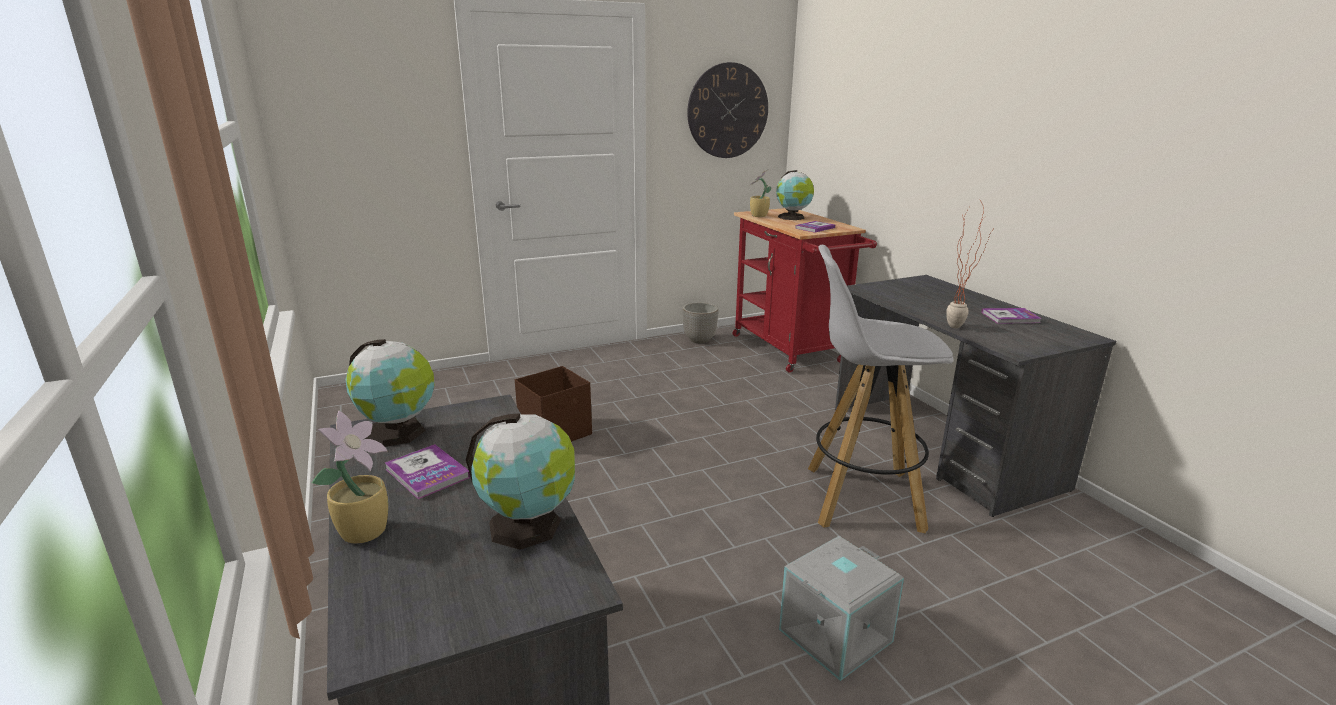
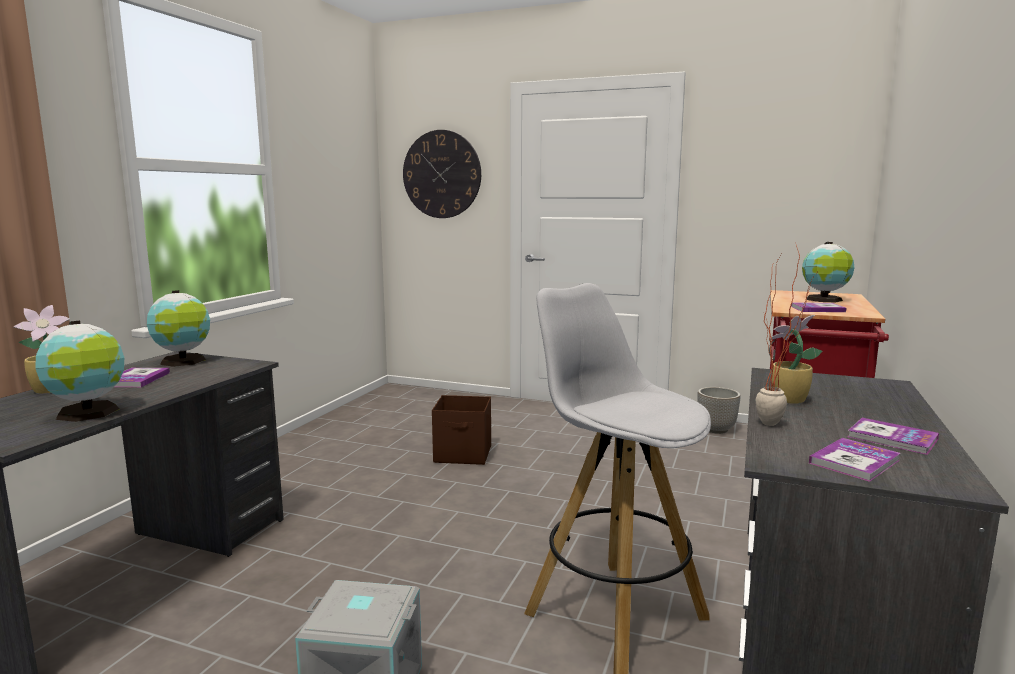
camera: 45 degrees right, 10 degrees down
wall clock [687,62,768,158] -> wall clock moved to [403,130,481,218]
potted plant [749,169,771,217] -> potted plant moved to [769,315,822,404]
none -> book [809,438,900,482]

